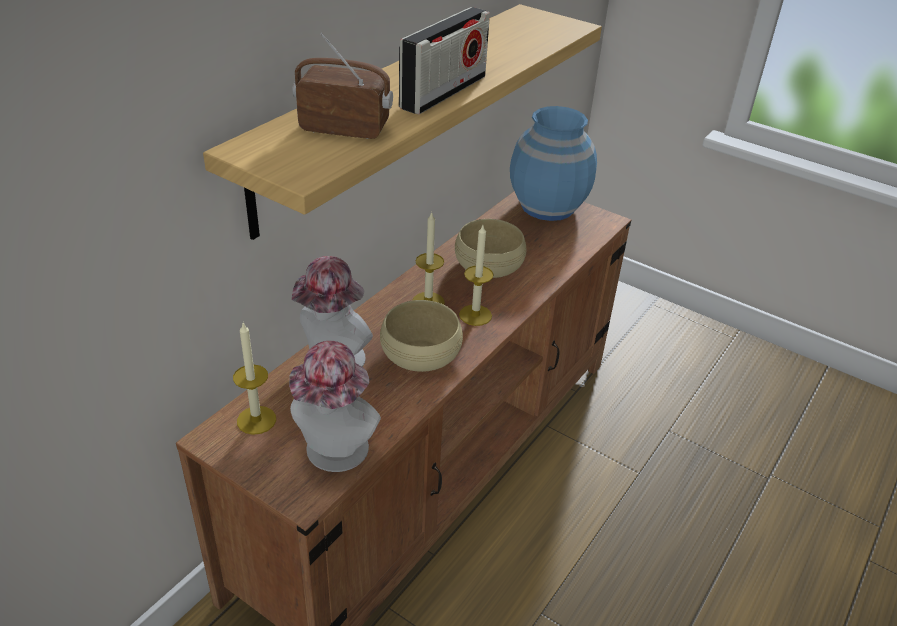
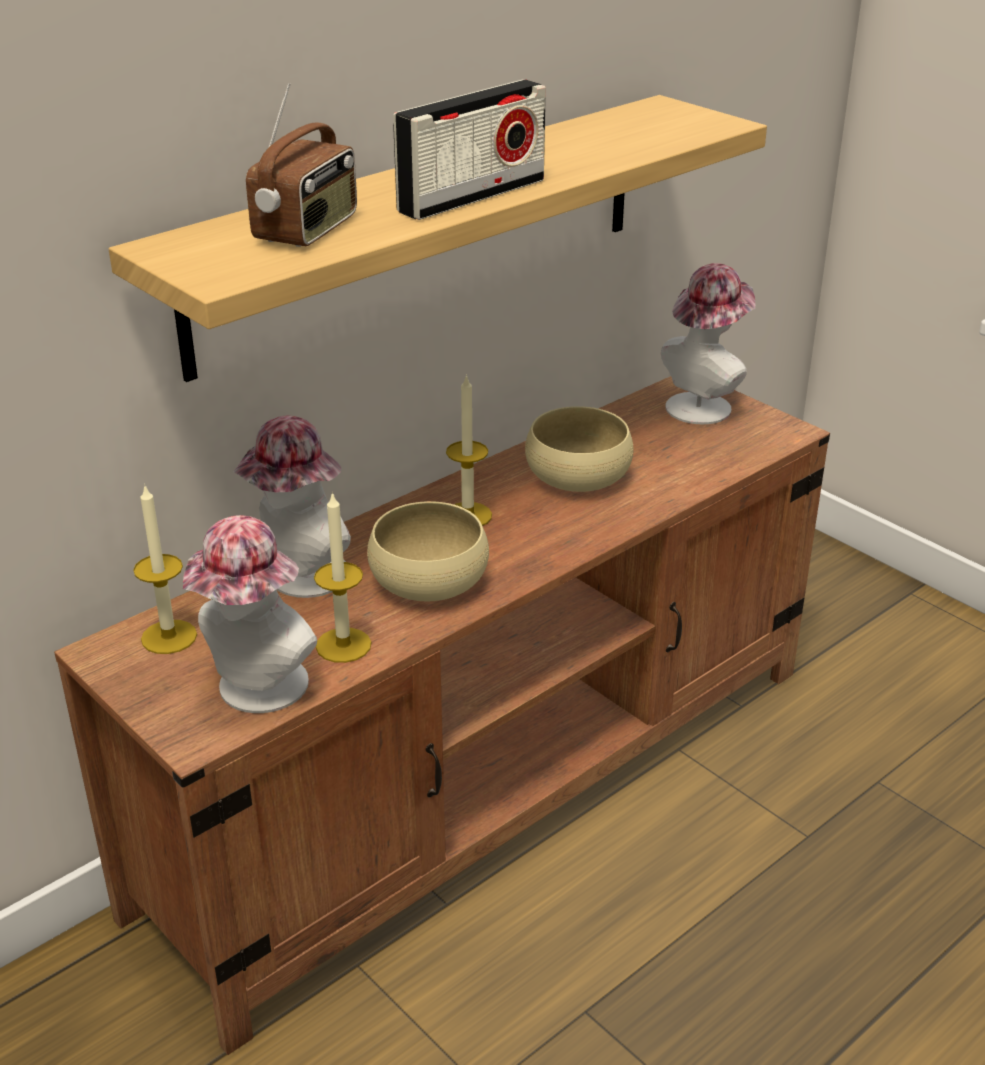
camera: 15 degrees right, 5 degrees down
radio [293,33,393,139] -> radio turned 90 degrees clockwise [246,83,357,247]
candle [459,225,494,326] -> candle moved to [314,492,371,663]
blue vase [510,106,597,221] -> hat [661,263,755,424]

